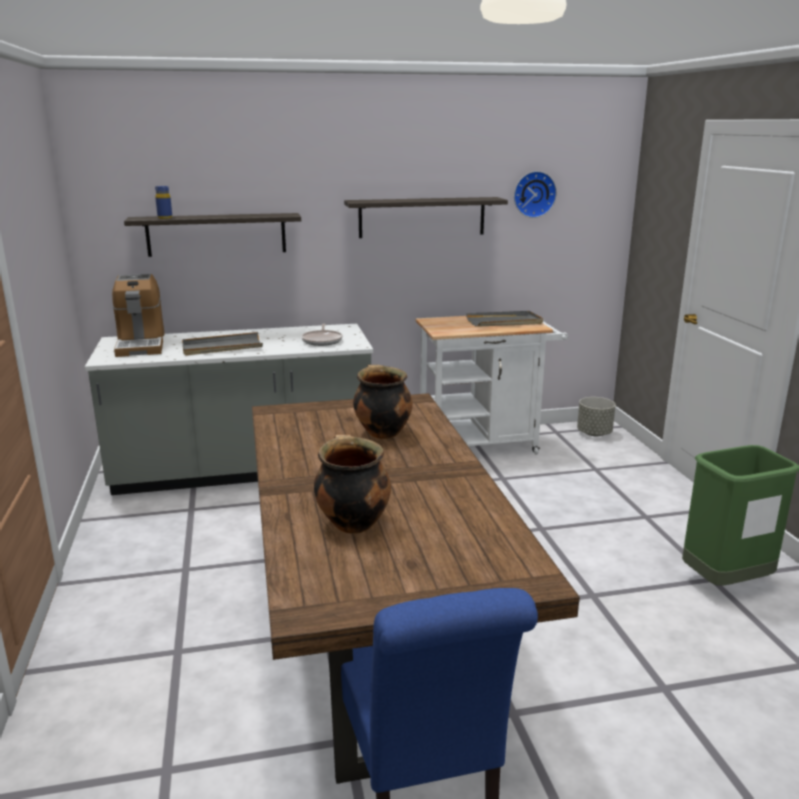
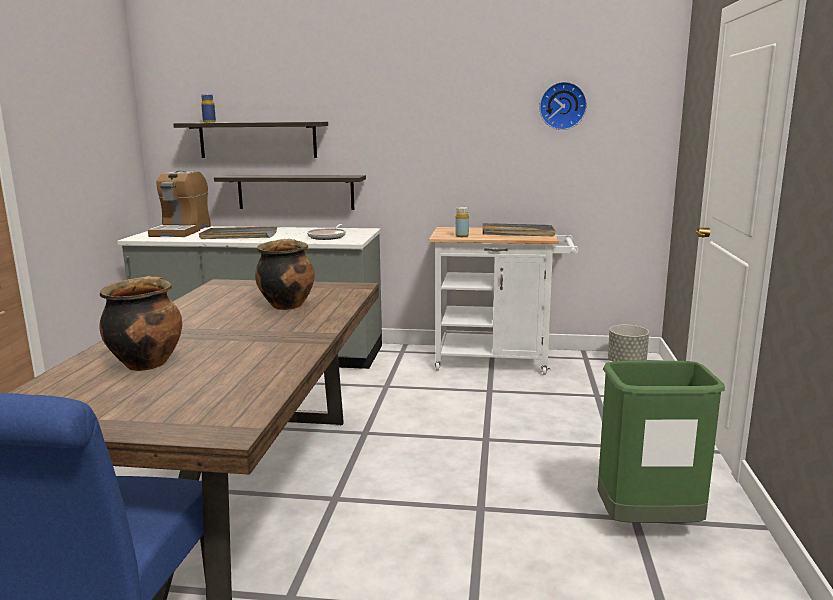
camera: 20 degrees right, 5 degrees down
shelf [344,197,508,238] -> shelf moved to [214,175,366,210]
none -> yellow bottle [455,207,469,237]

